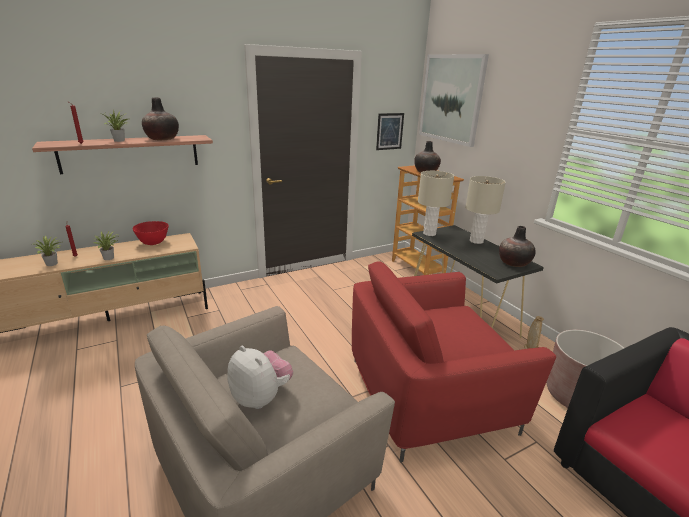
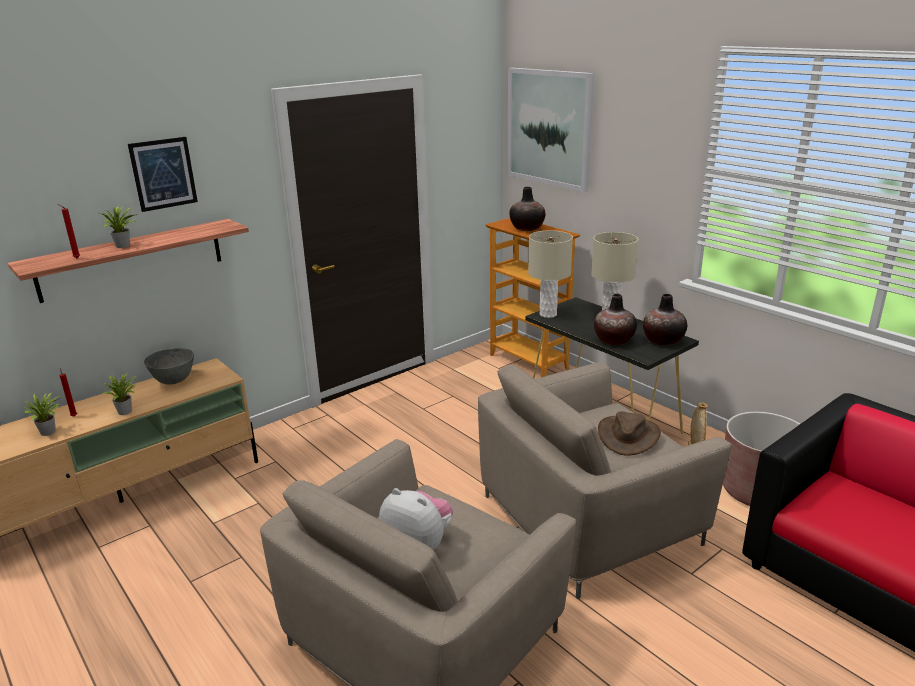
camera: 10 degrees left, 0 degrees up
red bowl [133,221,169,245] -> grey bowl [144,348,194,384]
vase [142,97,179,140] -> vase moved to [594,294,637,345]
red armchair [352,261,556,462] -> beige armchair [478,362,732,599]
picture [376,113,404,150] -> picture moved to [128,137,198,212]
none -> brown hat [598,411,661,456]

